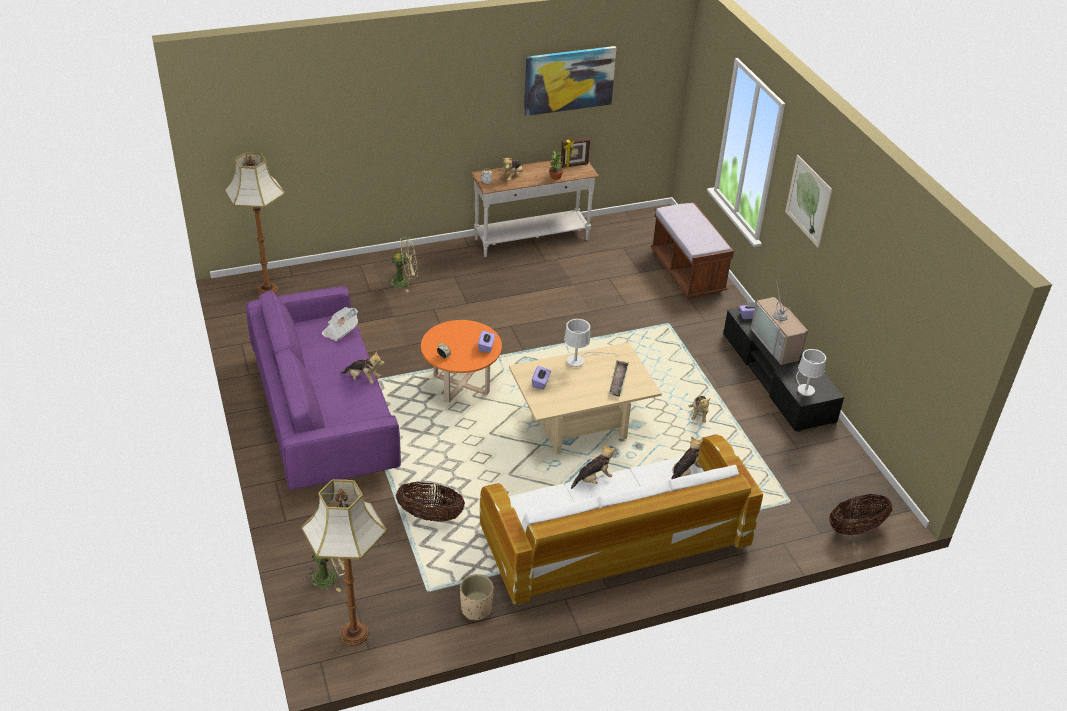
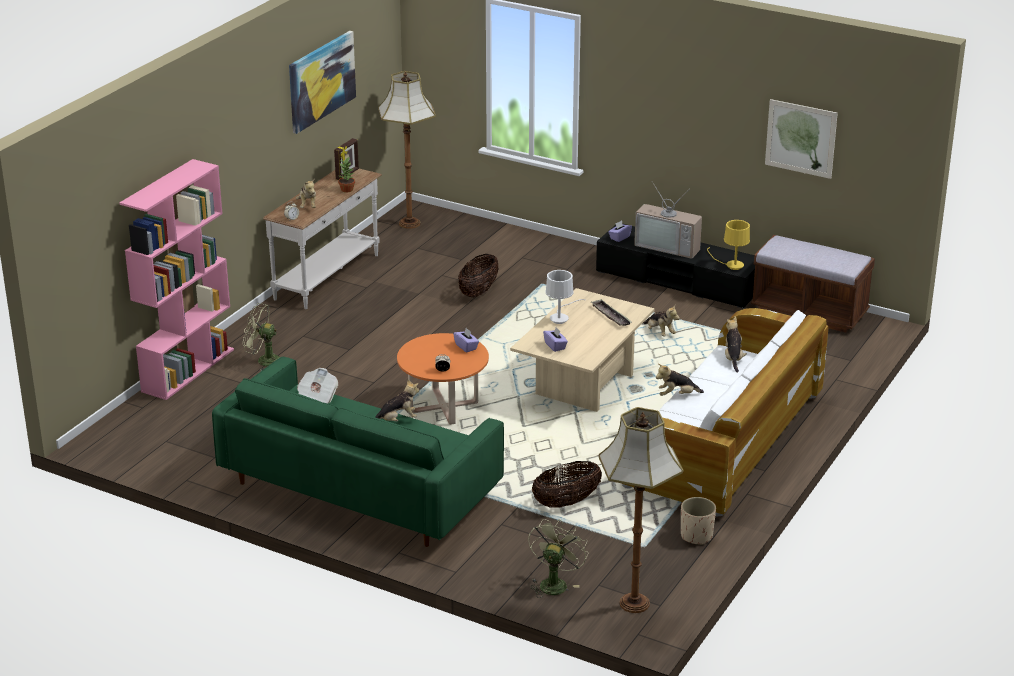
camera: 40 degrees left, 10 degrees down
floor lamp [224,152,285,295] -> floor lamp moved to [378,71,436,229]
purple sofa [246,286,401,490] -> green sofa [212,356,504,547]
green fan [385,237,418,292] -> green fan turned 120 degrees counterclockwise [243,303,280,371]
plush toy [571,443,615,489] -> plush toy turned 120 degrees counterclockwise [656,363,704,396]
brown bench [651,202,734,298] -> brown bench moved to [751,235,875,333]
picture [785,155,832,248] -> picture moved to [765,99,838,179]
white table lamp [796,349,827,396] -> yellow table lamp [707,220,750,270]
basket [829,494,892,535] -> basket moved to [458,254,499,297]
none -> pink bookcase [119,159,234,400]

